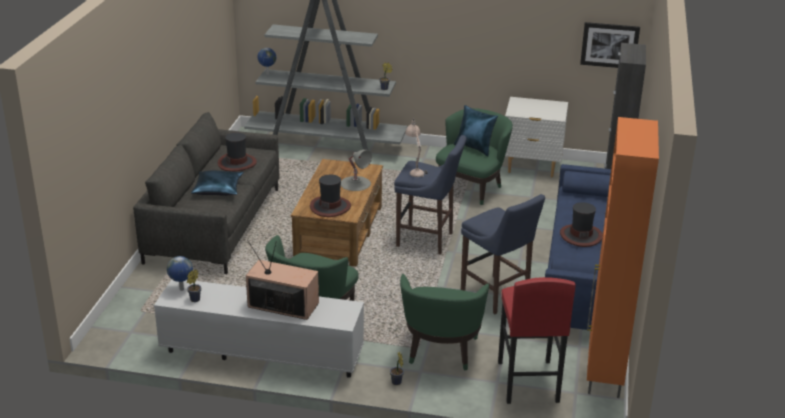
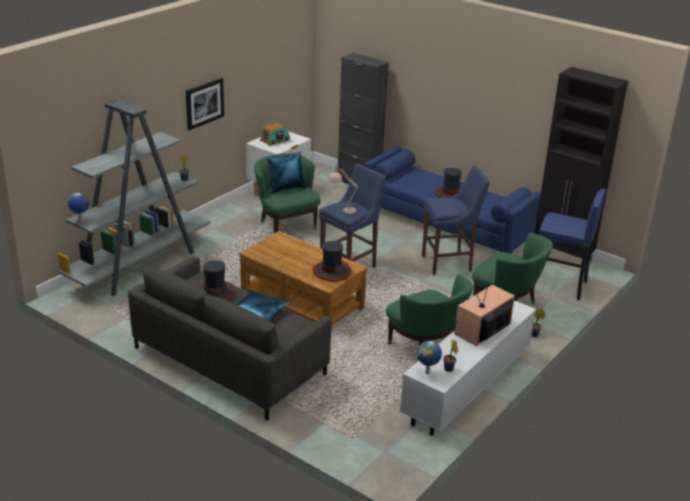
camera: 65 degrees left, 0 degrees up
grey table lamp [341,150,372,191] -> none
red stool [498,277,576,404] -> blue stool [534,189,606,300]
picture [580,22,640,68] -> picture moved to [186,78,224,130]
orange cabinet [587,117,659,398] -> black cabinet [535,67,628,269]
none -> radio [260,121,290,146]

